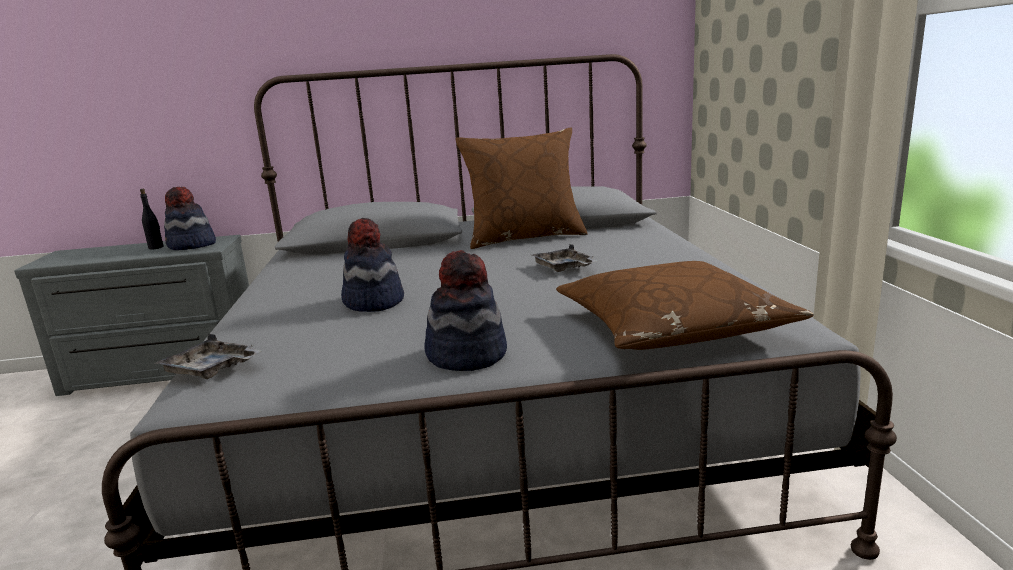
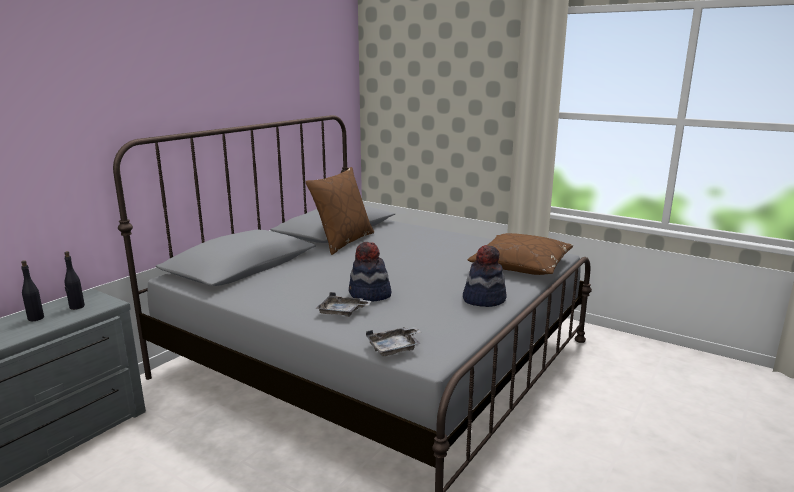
camera: 50 degrees left, 0 degrees up
hat [164,187,216,250] -> black bottle [64,251,85,310]
grey tray [532,244,597,272] -> grey tray moved to [315,292,372,317]

